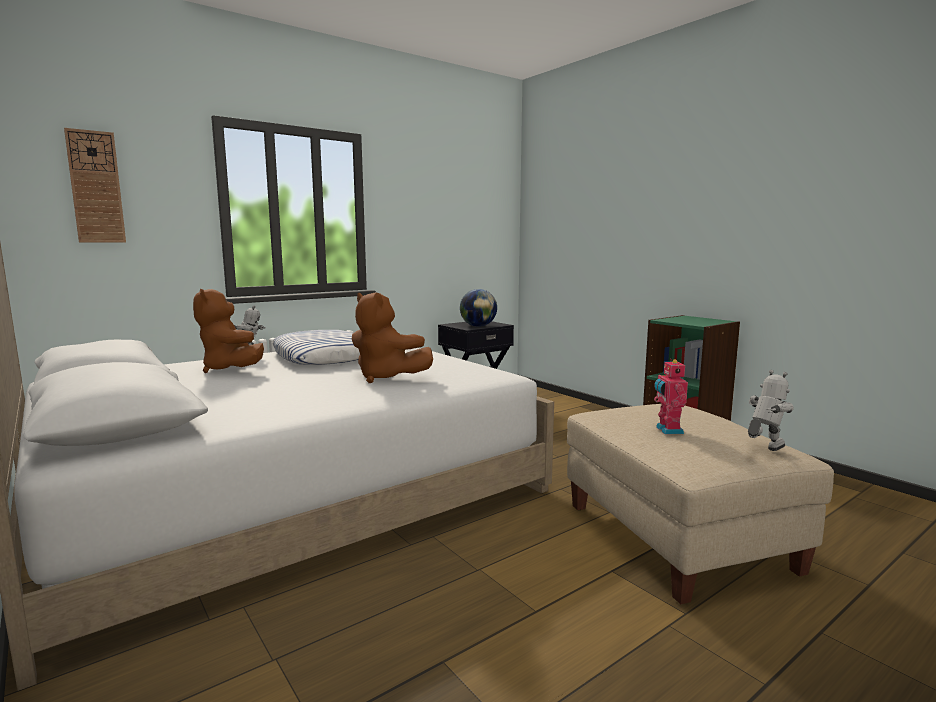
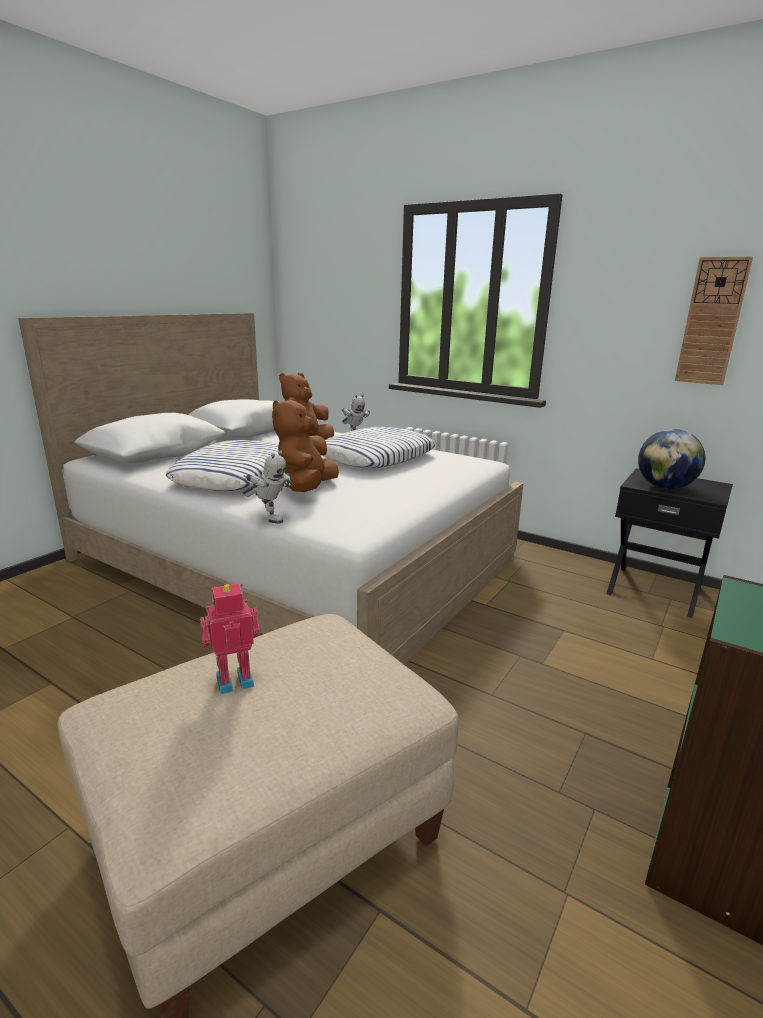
camera: 70 degrees right, 10 degrees up
wall clock [64,128,126,243] -> wall clock moved to [675,257,753,385]
toy robot [748,370,794,451] -> toy robot moved to [242,450,291,524]
none -> pillow [165,440,279,491]

